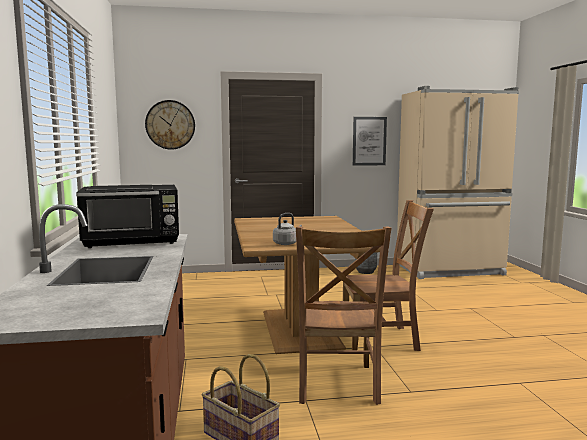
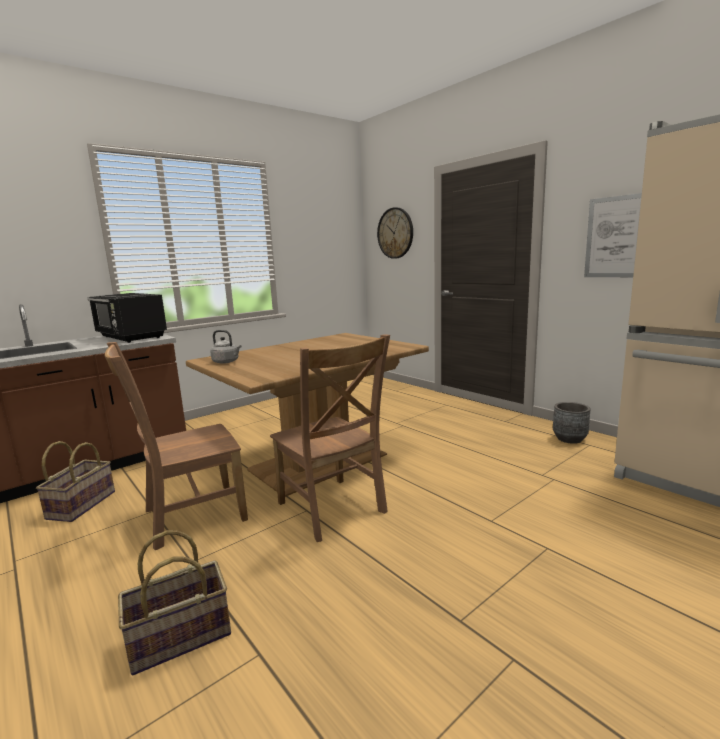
camera: 60 degrees right, 5 degrees up
none -> basket [118,530,231,675]

